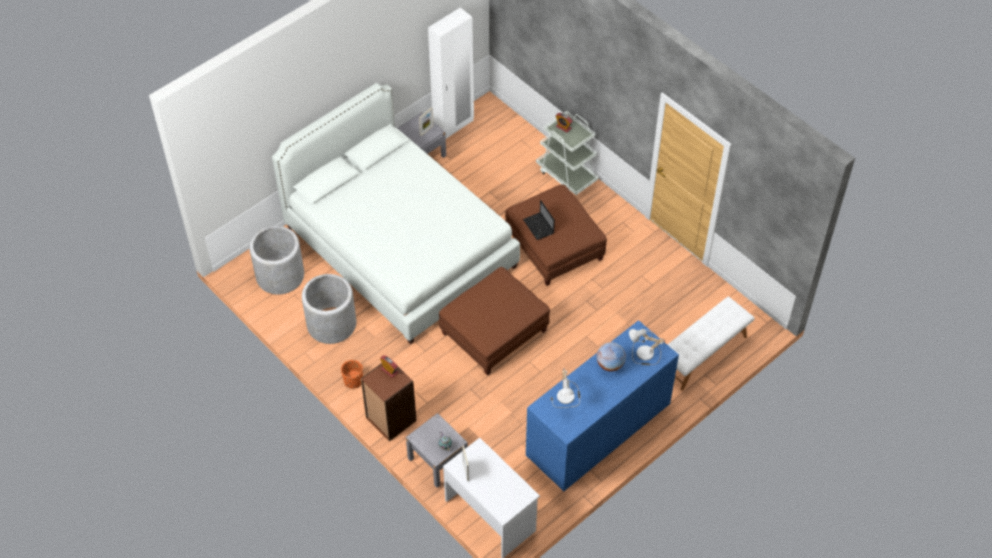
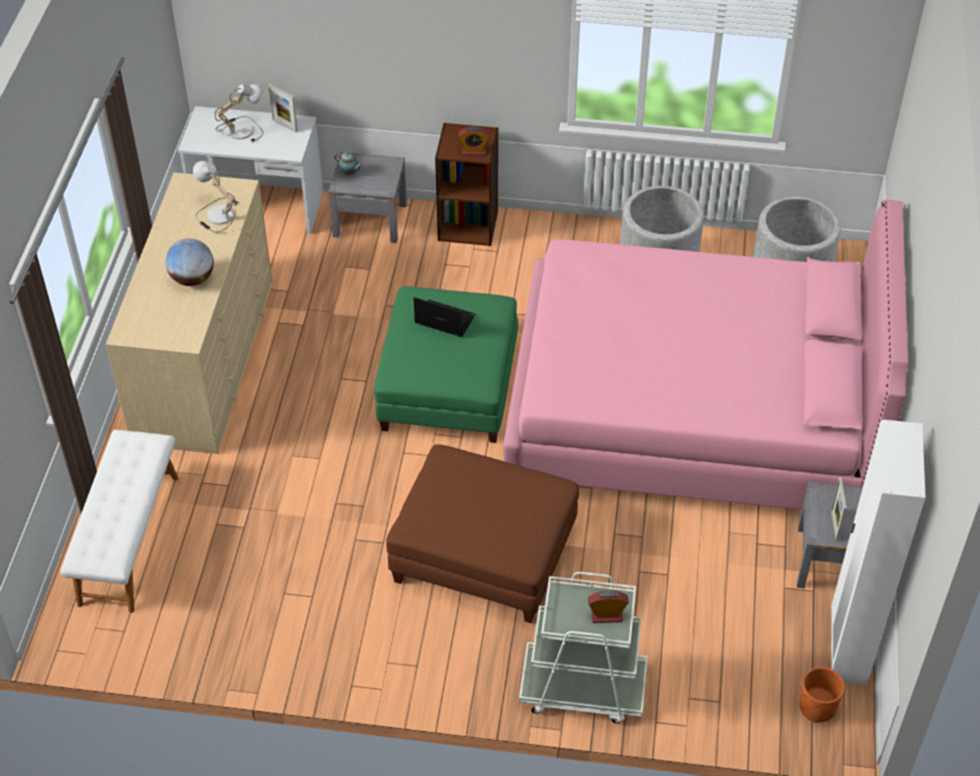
camera: 140 degrees right, 5 degrees down
white bed [272,83,520,344] -> pink bed [503,200,908,510]
orange planter [341,360,363,389] -> orange planter moved to [800,667,845,723]
brown ottoman [439,267,550,376] -> green ottoman [374,286,518,443]
laptop [523,200,555,240] -> laptop moved to [414,297,475,337]
blue dresser [526,320,679,491] -> beige dresser [106,172,273,454]
table lamp [629,329,665,365] -> table lamp moved to [215,84,263,143]

